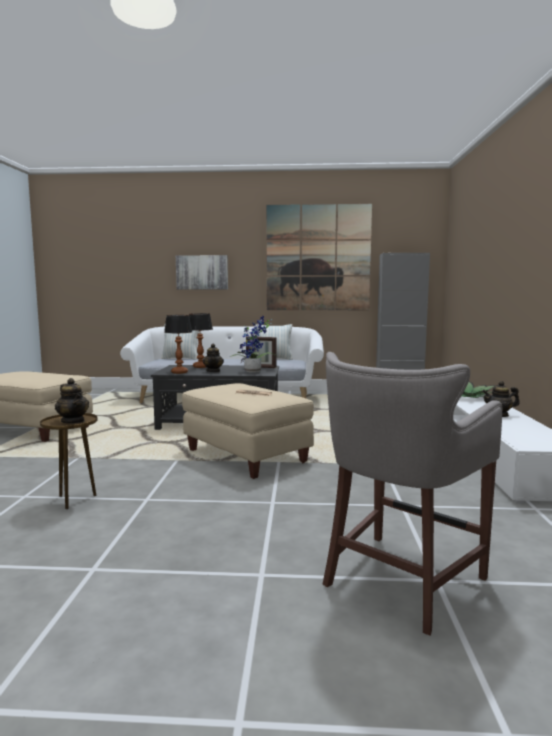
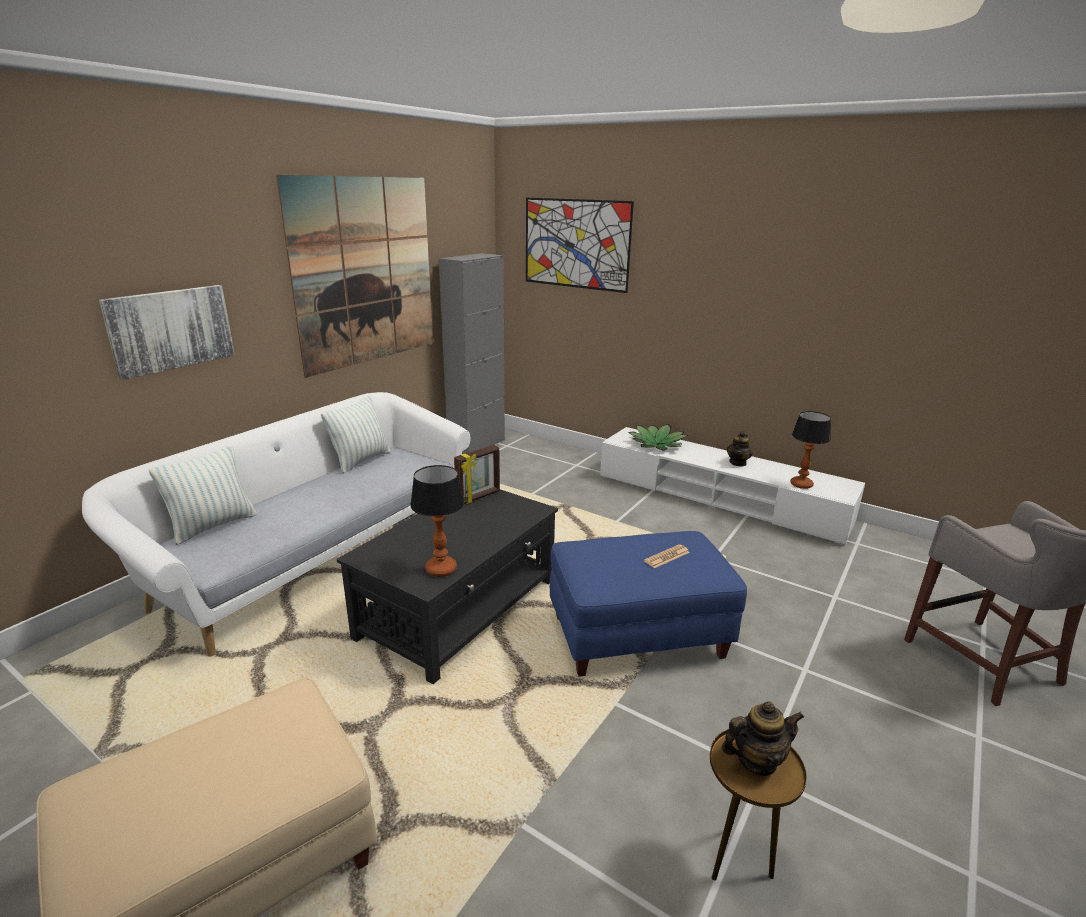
camera: 60 degrees left, 15 degrees up
beige ottoman [182,383,314,479] -> blue ottoman [550,531,747,677]
table lamp [189,313,213,368] -> table lamp moved to [790,411,831,489]
teapot [203,344,224,372] -> none
potted plant [230,316,277,373] -> none
none -> picture [526,198,634,293]

